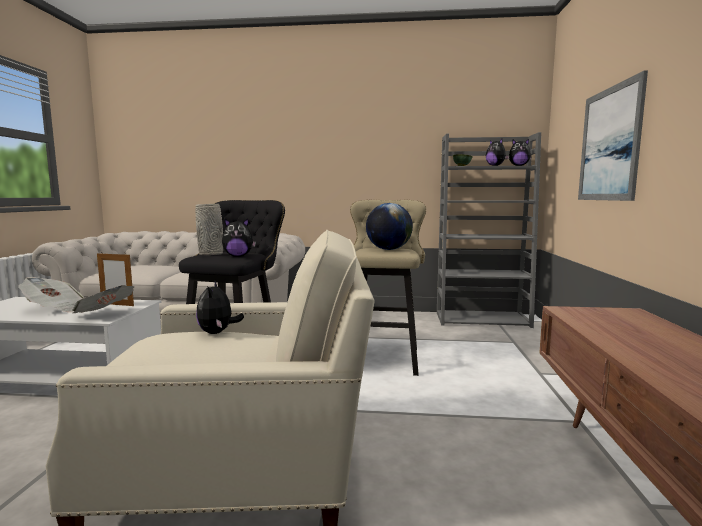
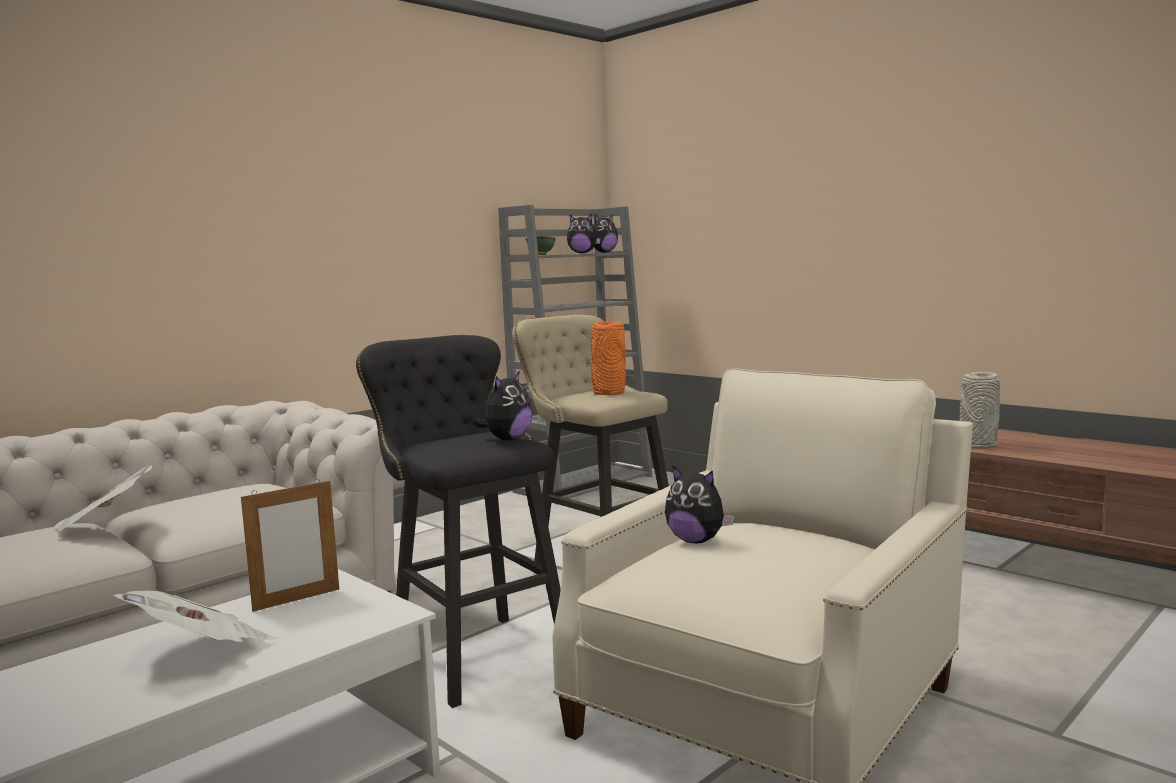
camera: 50 degrees left, 0 degrees up
newspaper [72,285,134,313] -> newspaper moved to [54,465,152,534]
grey vase [195,204,223,255] -> grey vase moved to [960,372,1000,448]
globe [366,203,413,250] -> orange vase [591,322,626,395]
picture [578,70,648,201] -> none

